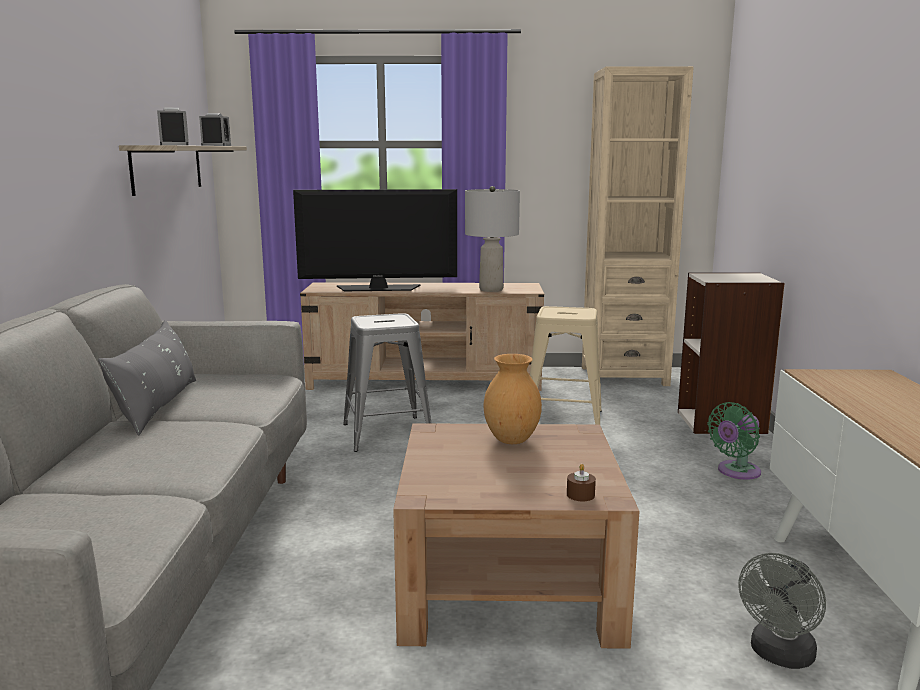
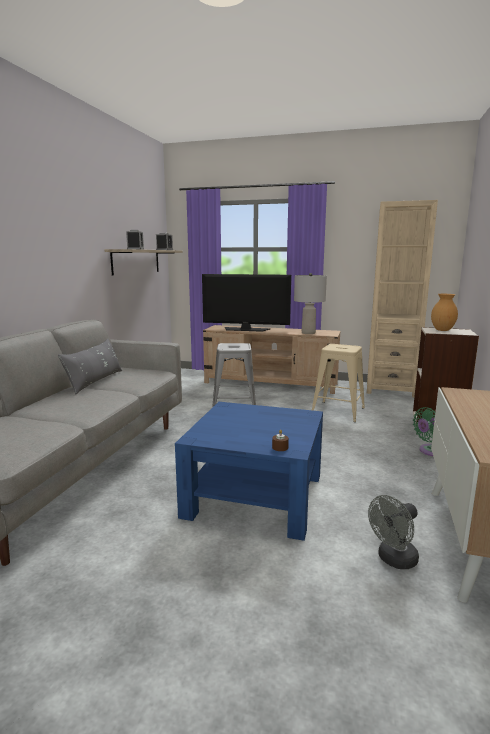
camera: 15 degrees right, 0 degrees up
brown coffee table [393,423,639,649] -> blue coffee table [175,402,323,541]
brown vase [484,354,542,444] -> brown vase moved to [431,294,458,331]

